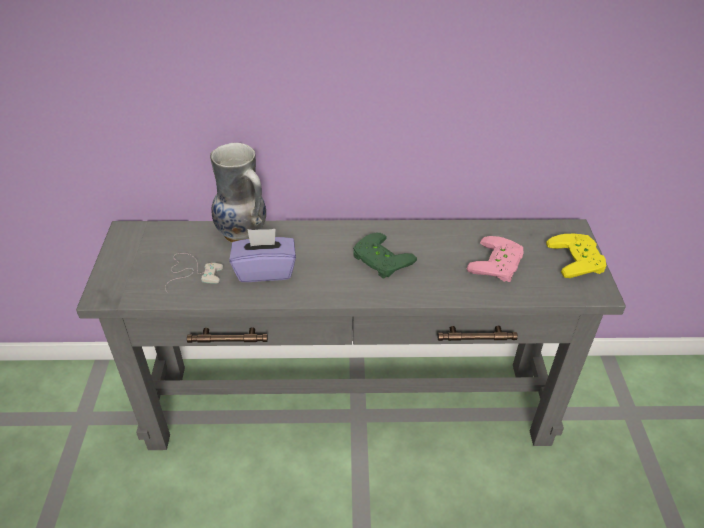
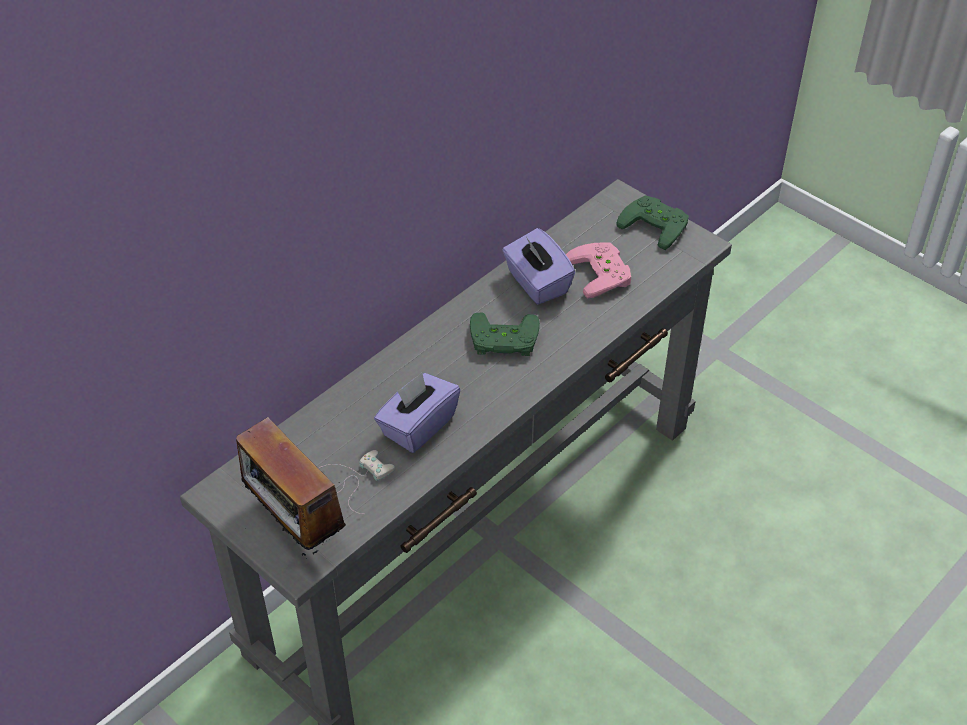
camera: 45 degrees left, 5 degrees up
vase [210,143,266,243] -> none
yellow game controller [546,234,606,278] -> green game controller [616,196,689,250]
none -> radio [236,417,346,556]
none -> purple tissue box [502,228,575,304]

